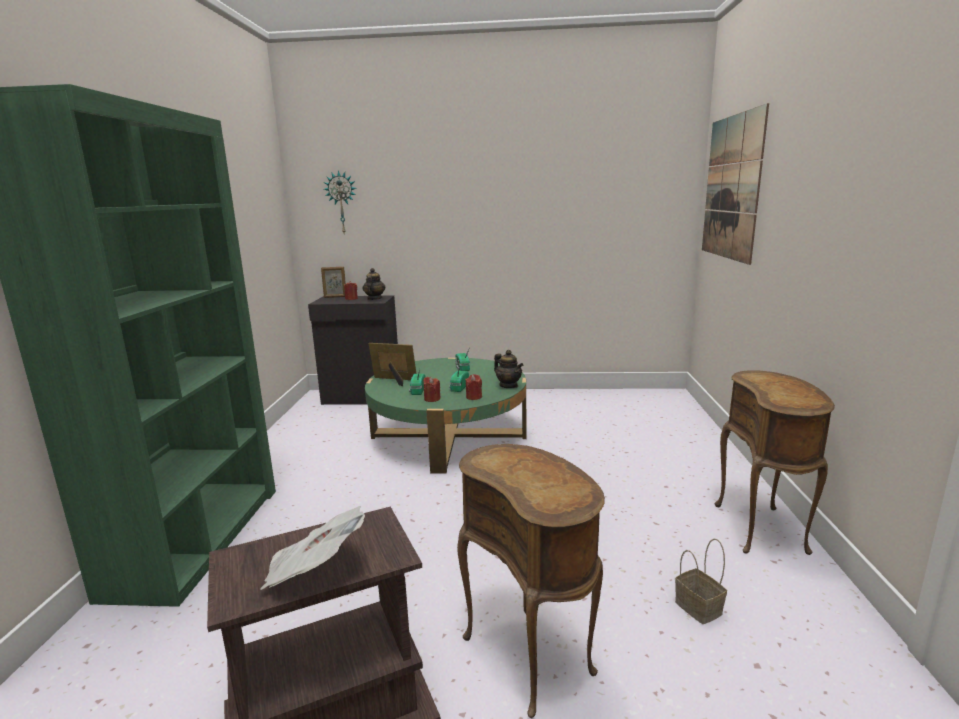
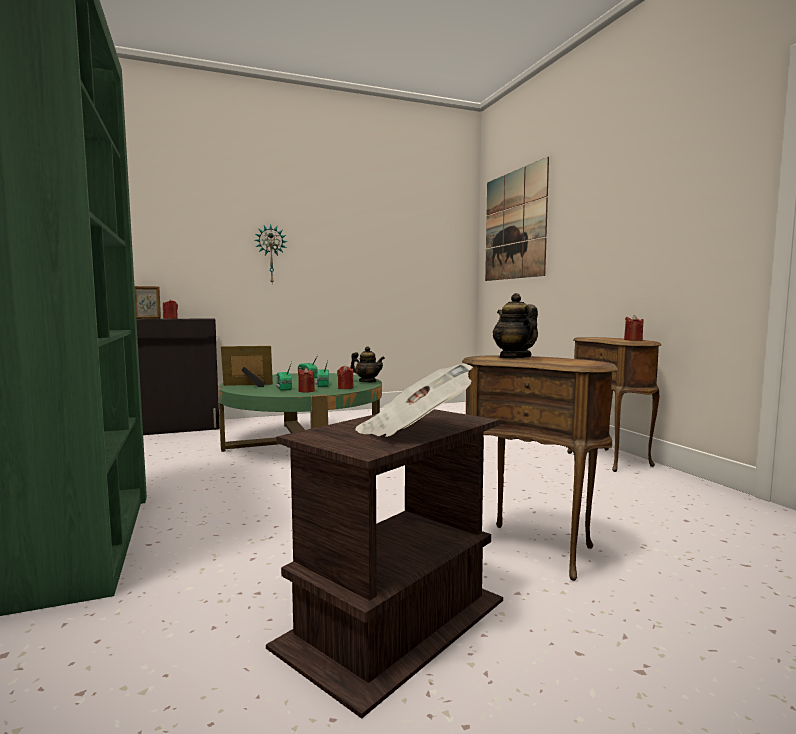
camera: 25 degrees left, 10 degrees down
wall clock [324,170,356,233] -> wall clock moved to [255,224,287,283]
teapot [363,268,385,300] -> teapot moved to [493,293,538,359]
basket [675,539,727,624] -> none
none -> red candle [624,315,643,341]

